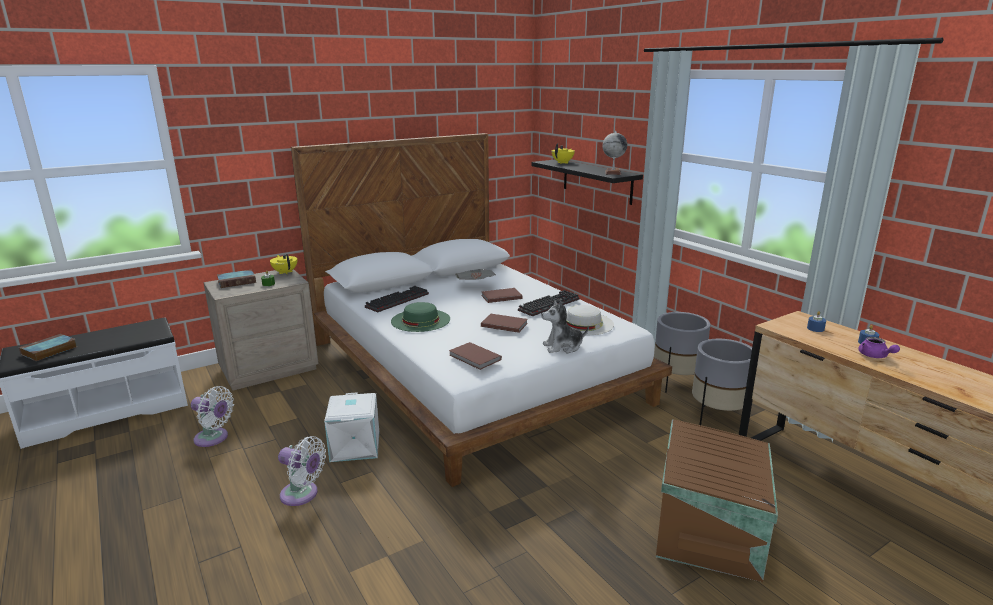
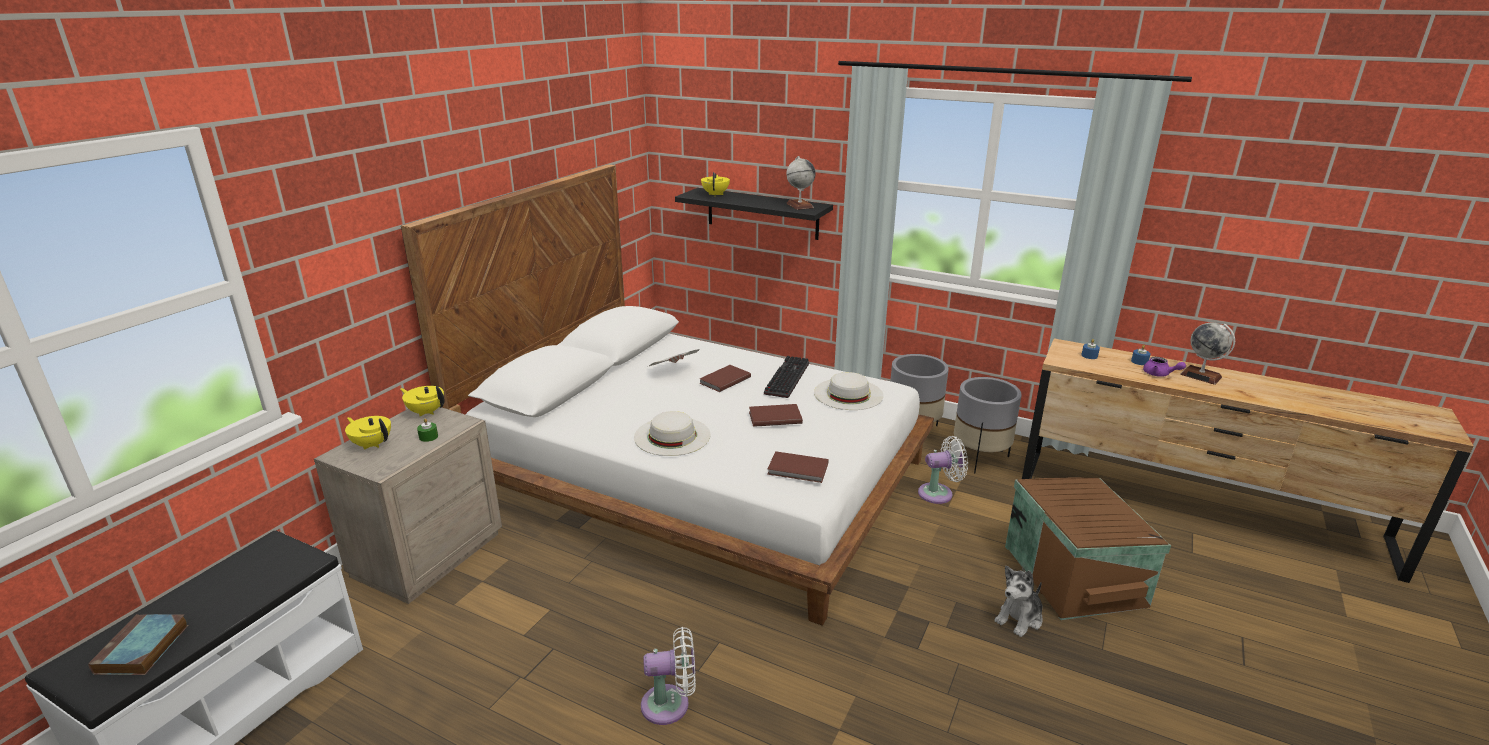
camera: 30 degrees left, 5 degrees up
white fan [191,386,234,447] -> white fan moved to [918,436,968,504]
book [217,270,256,288] -> yellow teapot [345,416,391,450]
white storage box [324,392,379,462] -> none
keyboard [365,286,429,312] -> none
green hat [391,302,450,332] -> white hat [634,411,711,456]
plush toy [541,300,589,353] -> plush toy moved to [994,566,1043,637]
none -> globe [1180,322,1235,385]

